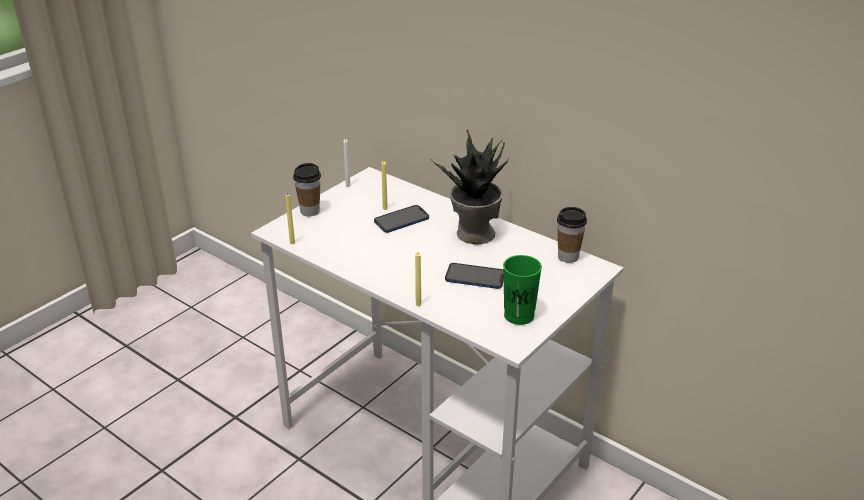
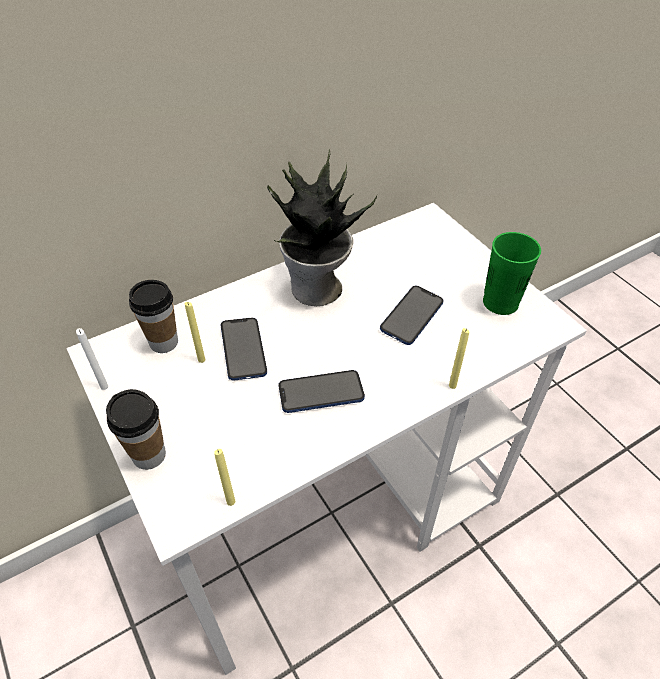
camera: 70 degrees left, 15 degrees up
cup [557,207,587,263] -> cup moved to [129,280,178,353]
none -> phone [278,370,365,413]

